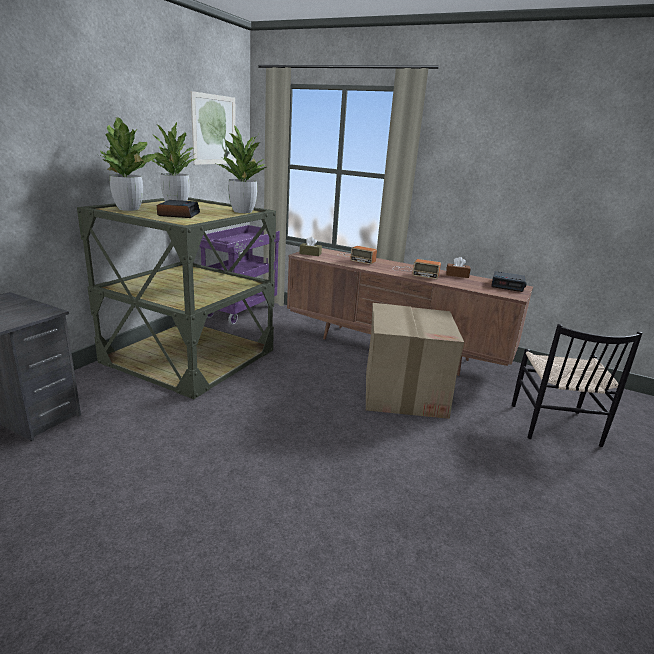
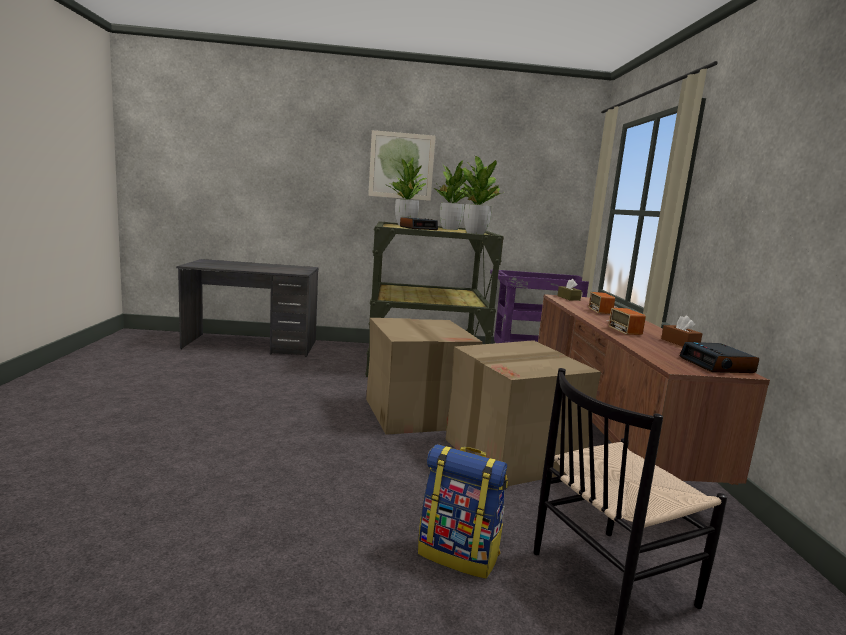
camera: 60 degrees right, 10 degrees down
picture [191,91,236,165] -> picture moved to [368,130,436,201]
none -> cardboard box [366,318,482,435]
none -> backpack [418,444,508,579]

